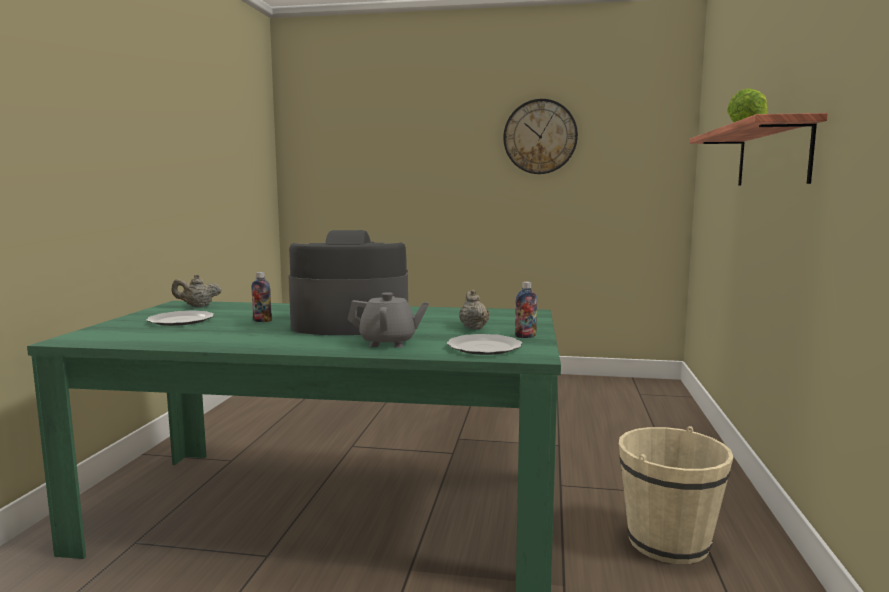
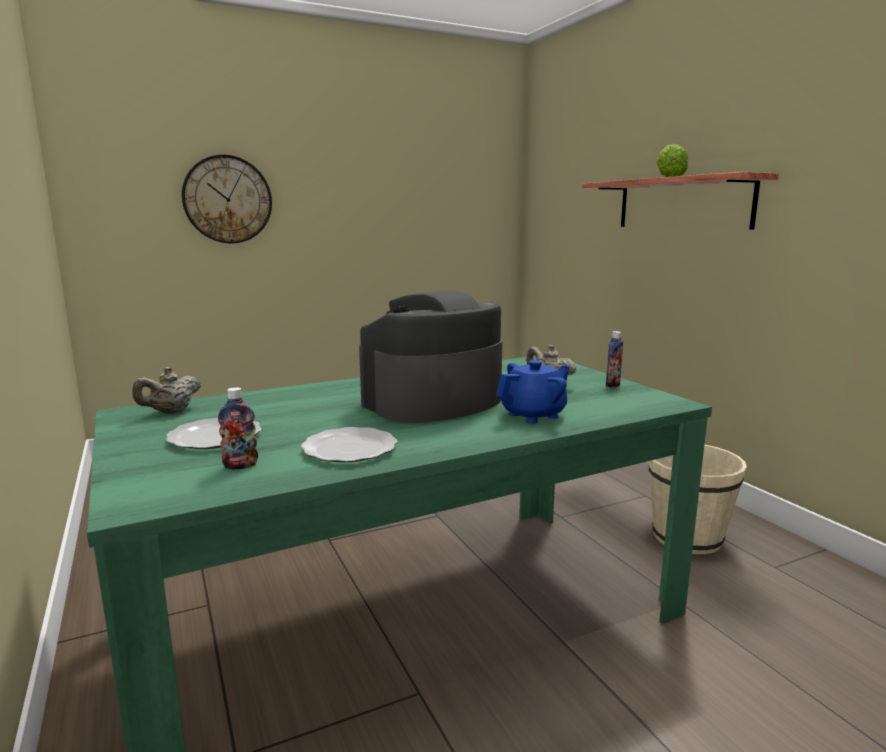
camera: 35 degrees left, 5 degrees up
bottle [251,272,272,322] -> bottle moved to [218,387,258,469]
grey teapot [347,292,429,348] -> blue teapot [496,360,570,424]
plate [447,334,522,355] -> plate moved to [301,427,397,462]
wall clock [503,99,578,174] -> wall clock moved to [182,155,272,244]

